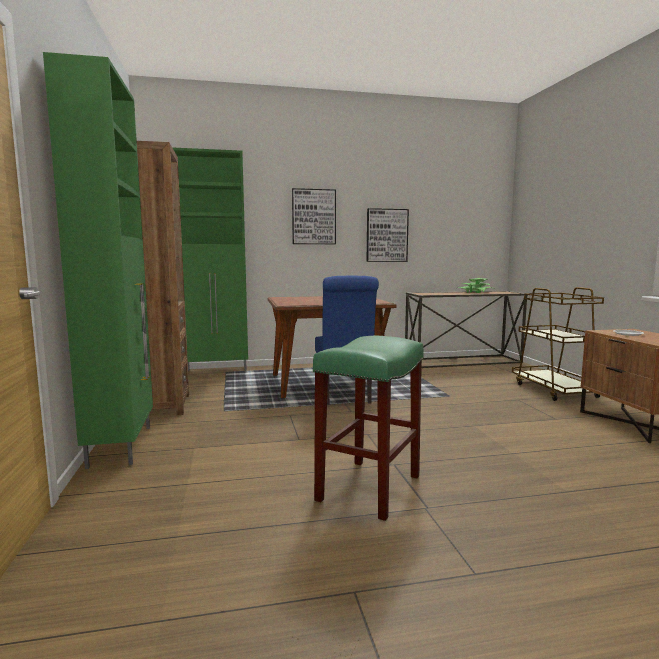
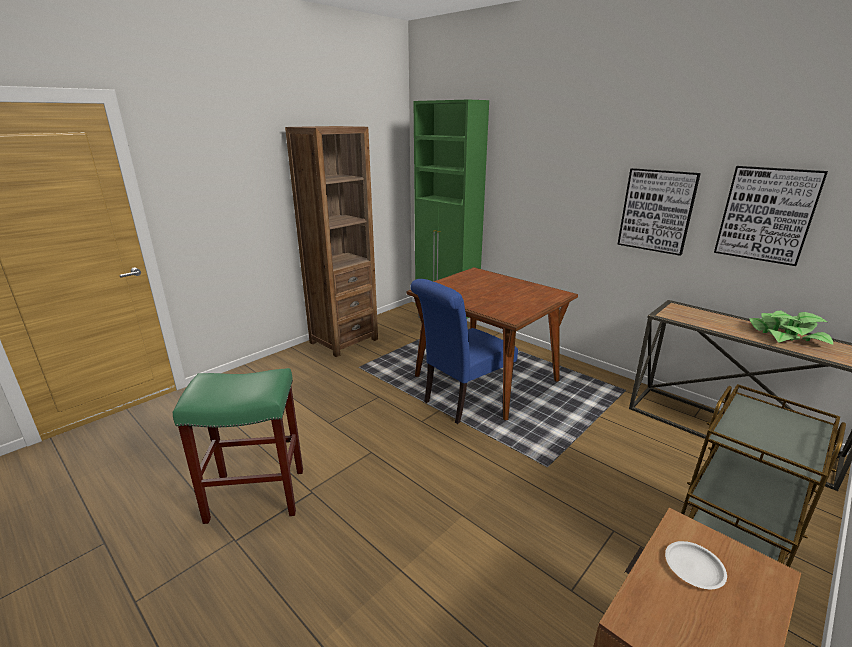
camera: 55 degrees right, 15 degrees up
green cabinet [43,52,153,469] -> none
picture [292,188,336,244] -> picture moved to [714,166,828,266]

